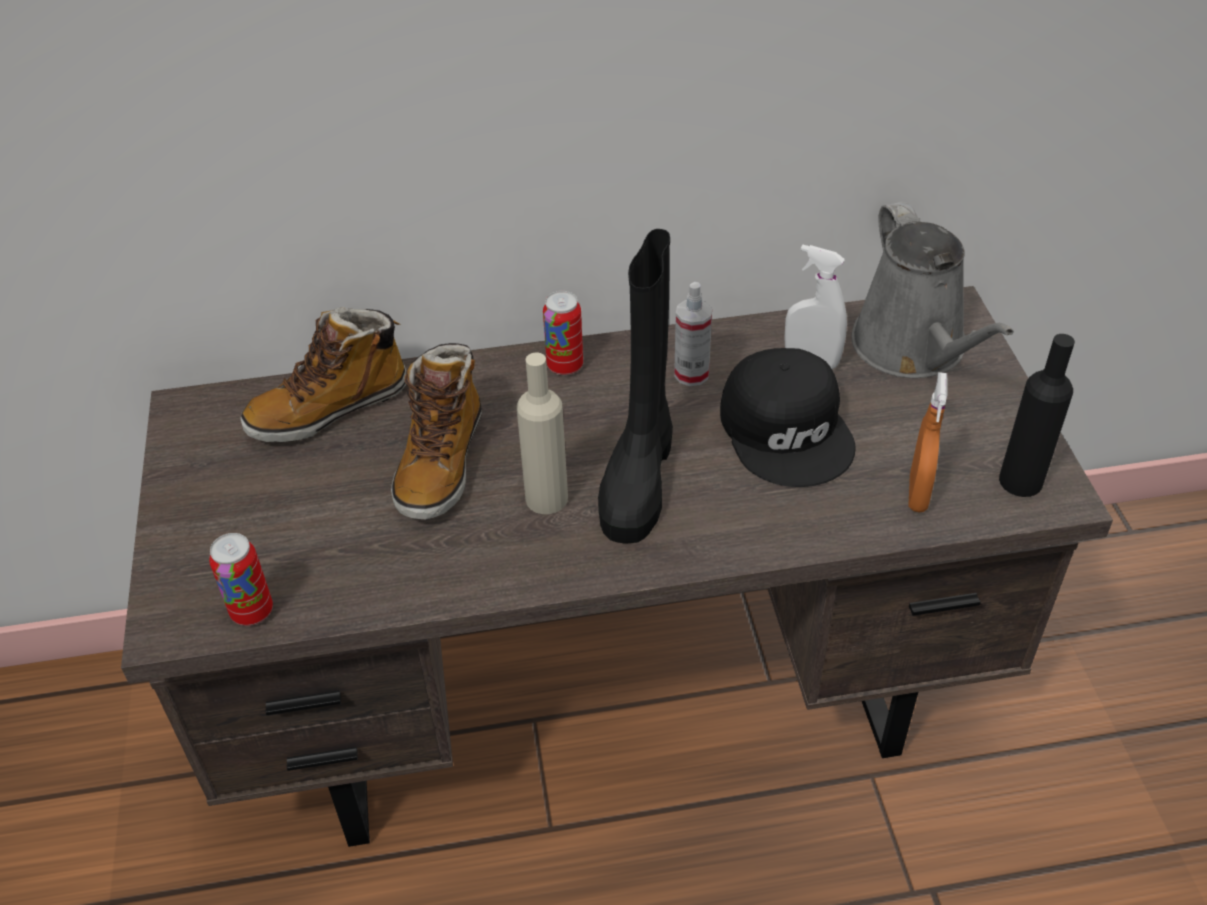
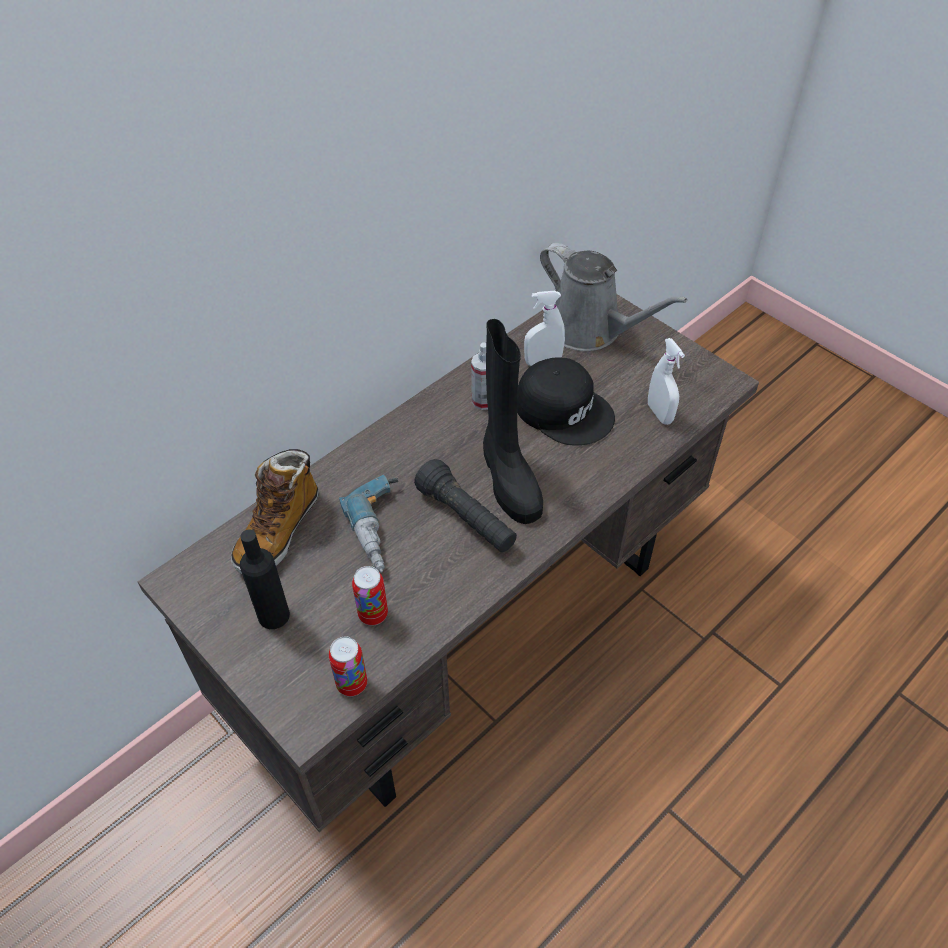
camera: 35 degrees left, 5 degrees up
boot [391,343,482,520] -> power drill [339,475,398,573]
beige bottle [517,353,568,514] -> black flashlight [414,459,517,552]
can [543,291,583,376] -> can moved to [352,566,388,626]
orange spray bottle [908,372,948,512] -> white spray bottle [648,338,685,425]
black bottle [999,334,1075,497] -> black bottle moved to [240,530,290,629]

